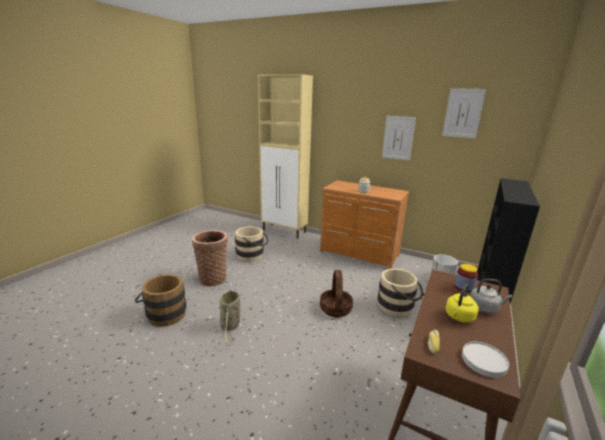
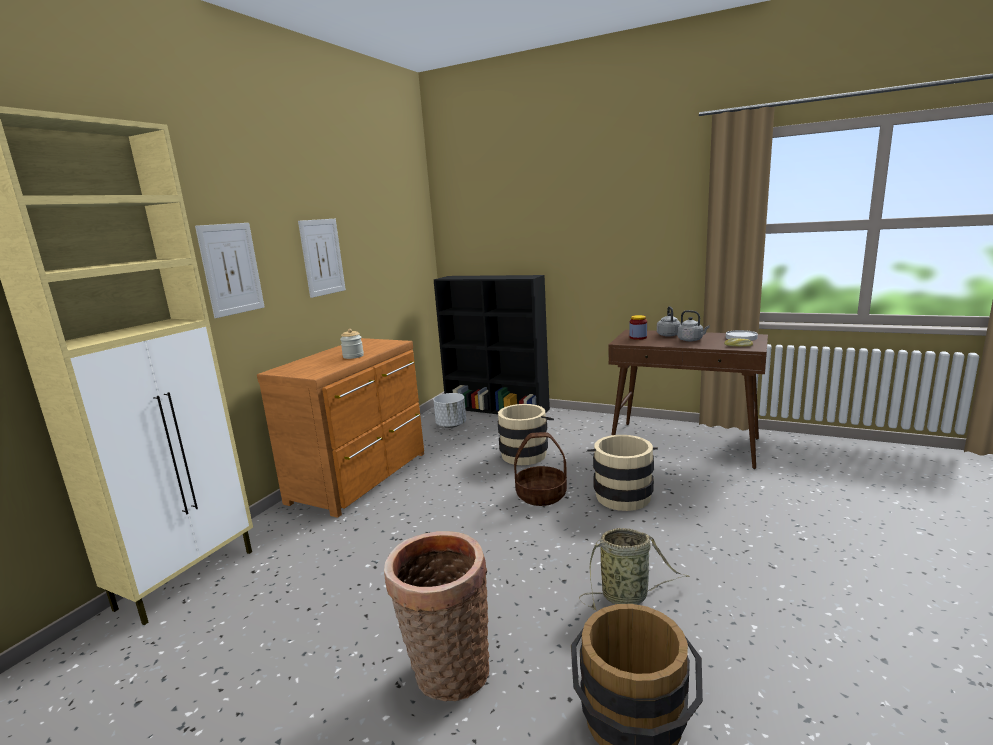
camera: 90 degrees left, 5 degrees down
beige bucket [235,226,269,262] -> beige bucket moved to [587,435,658,511]
picture [442,88,486,138] -> picture moved to [195,223,265,318]
yellow kettle [445,283,479,323] -> grey kettle [677,310,710,341]

